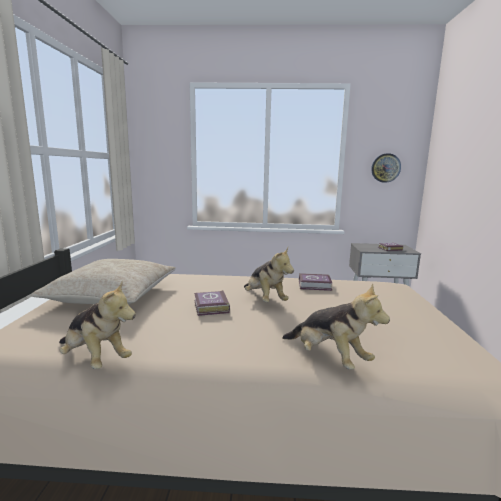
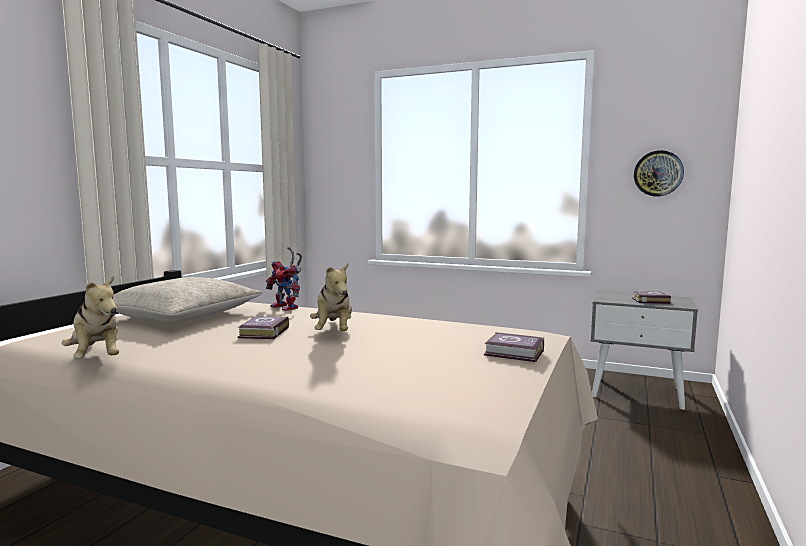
camera: 20 degrees right, 5 degrees down
plush toy [282,284,390,369] -> none
book [299,273,333,291] -> book moved to [484,332,544,362]
none -> toy robot [266,247,302,311]

